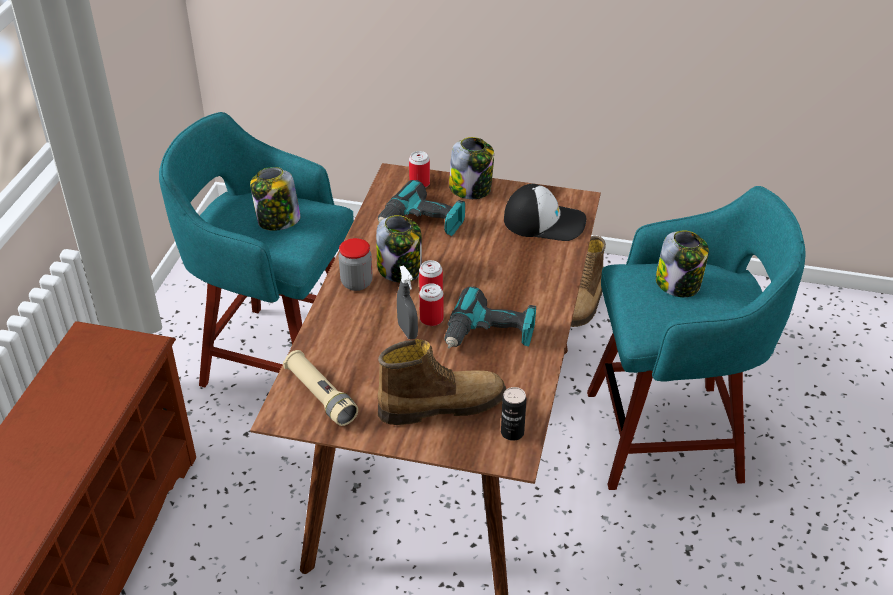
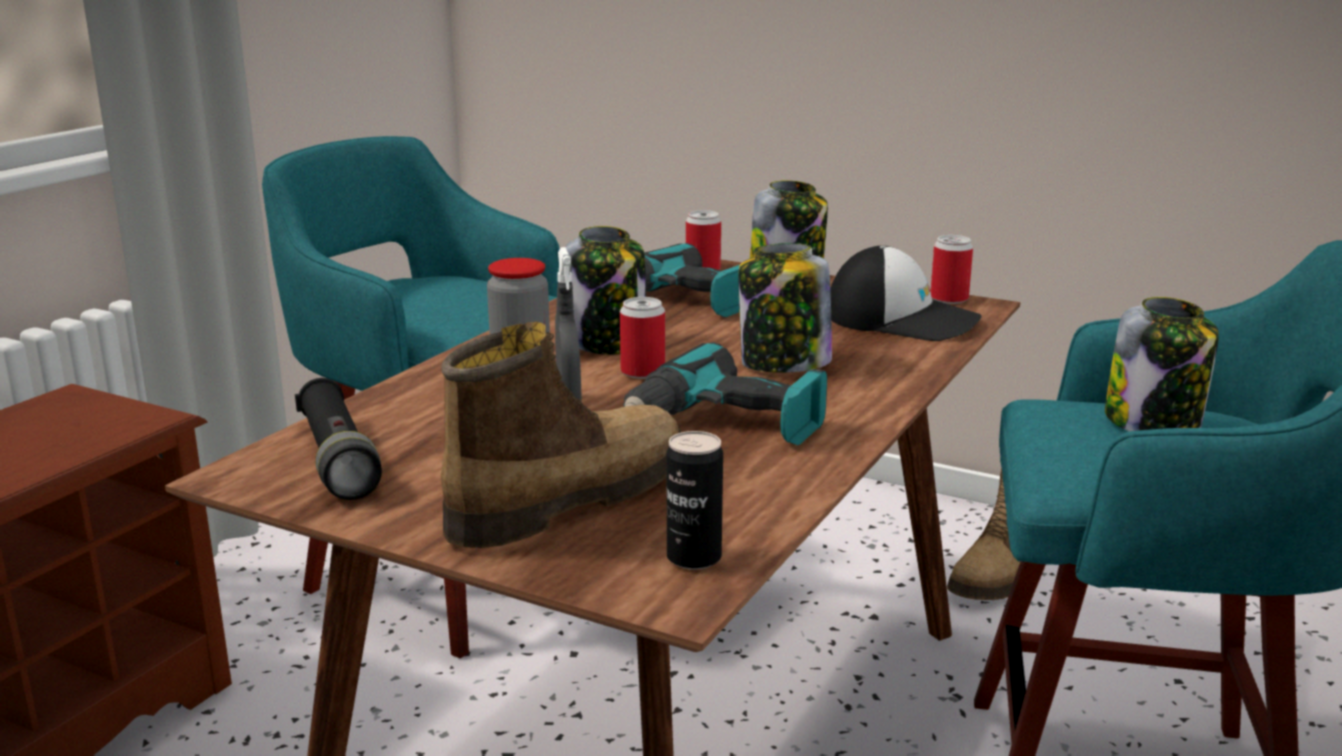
camera: 15 degrees right, 20 degrees down
jar [250,167,300,231] -> jar moved to [738,243,832,373]
beige flashlight [283,350,358,426] -> black flashlight [295,378,382,500]
boot [377,339,506,425] -> boot turned 45 degrees counterclockwise [441,322,681,548]
can [419,283,443,326] -> can moved to [930,235,973,304]

